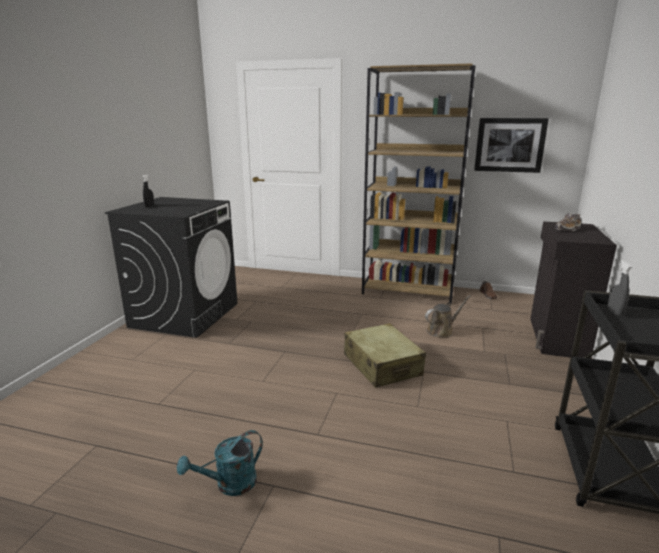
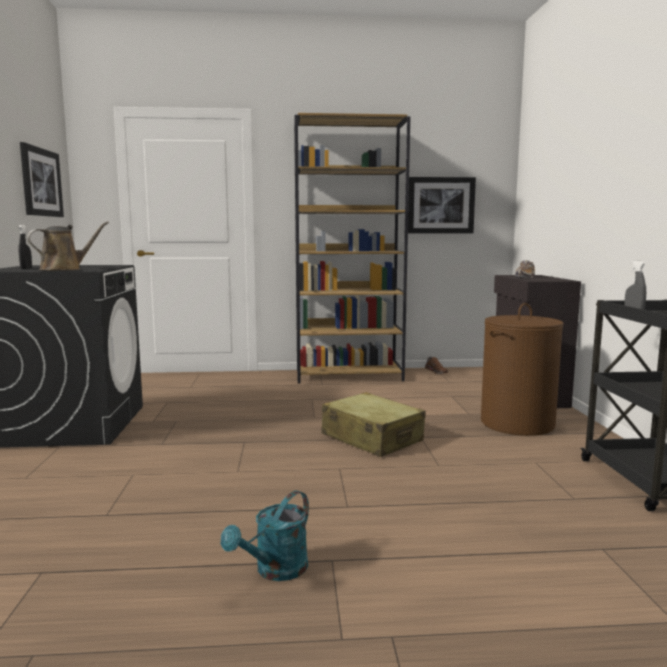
camera: 20 degrees left, 10 degrees down
brown watering can [425,295,471,338] -> brown watering can moved to [27,222,109,270]
none -> picture [20,142,64,217]
none -> brown laundry basket [481,303,564,436]

